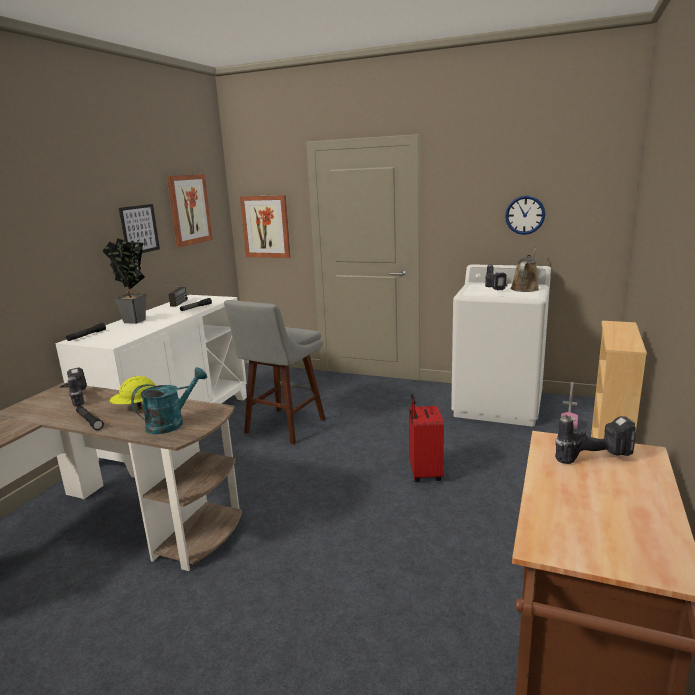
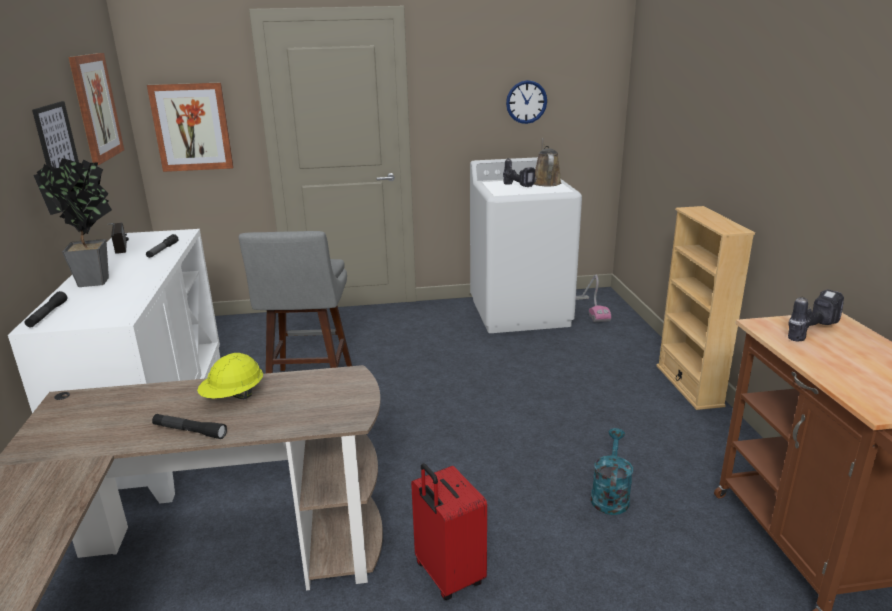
camera: 30 degrees left, 5 degrees up
power drill [66,367,87,406] -> none
turquoise watering can [131,367,207,434] -> turquoise watering can moved to [590,428,633,515]
red suitcase [409,394,444,482] -> red suitcase moved to [411,463,487,600]

